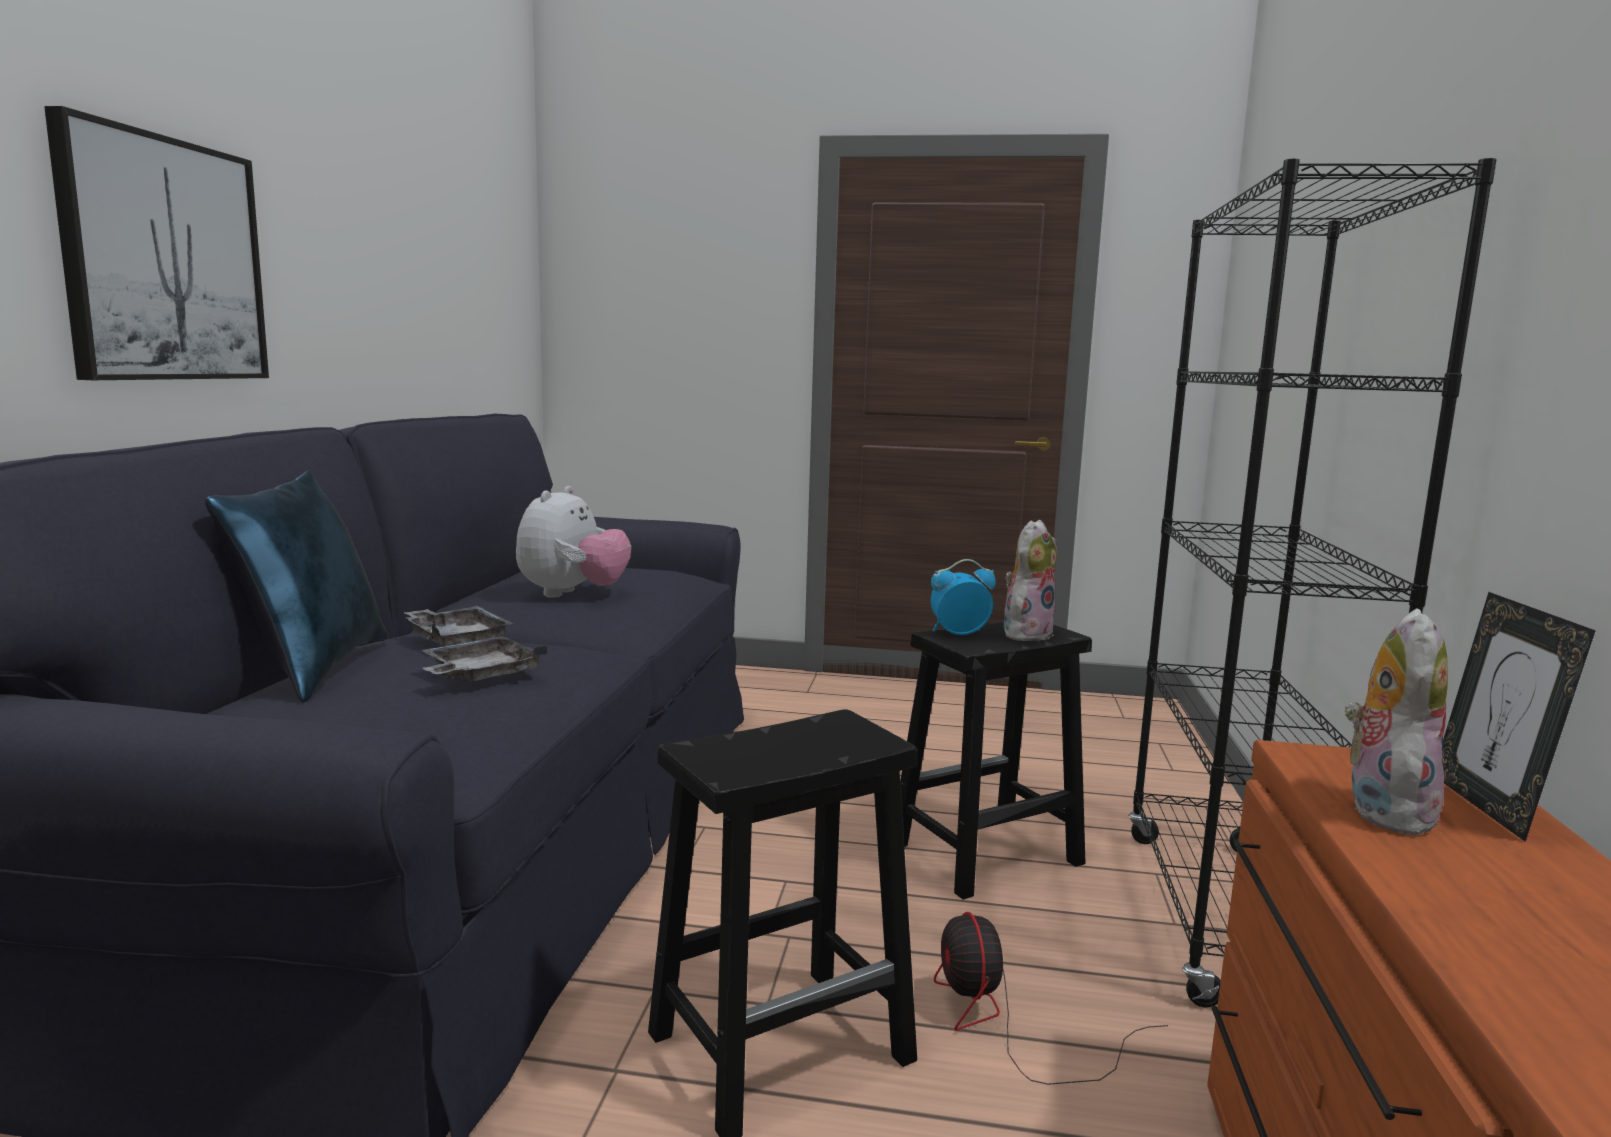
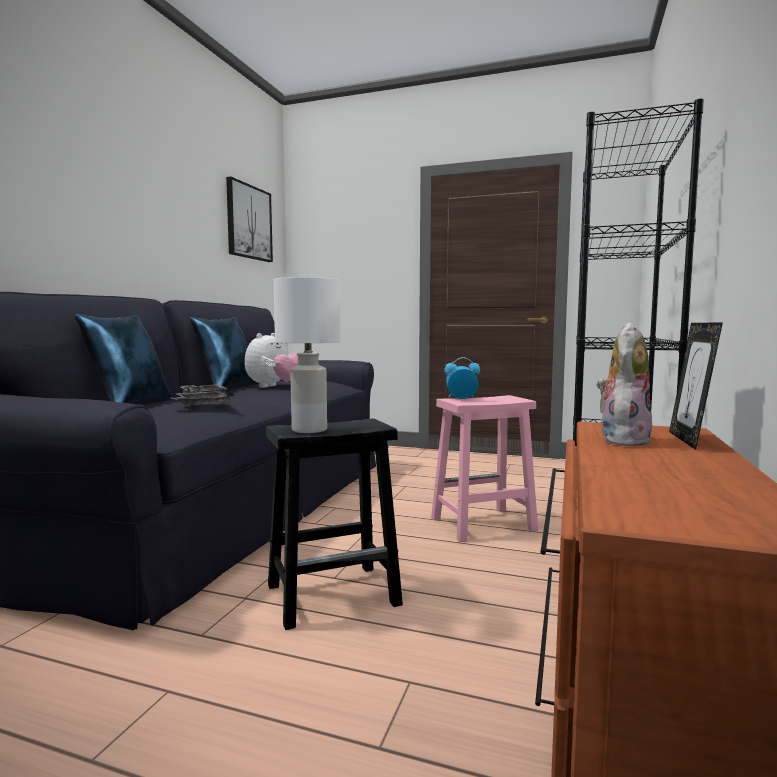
camera: 10 degrees right, 5 degrees down
picture [44,106,269,380] -> picture moved to [226,177,273,262]
black stool [900,622,1092,900] -> pink stool [431,395,538,542]
fan [934,912,1168,1085] -> none
plush toy [1004,520,1058,641] -> none
none -> blue pillow [190,317,258,387]
none -> white table lamp [273,277,340,433]

